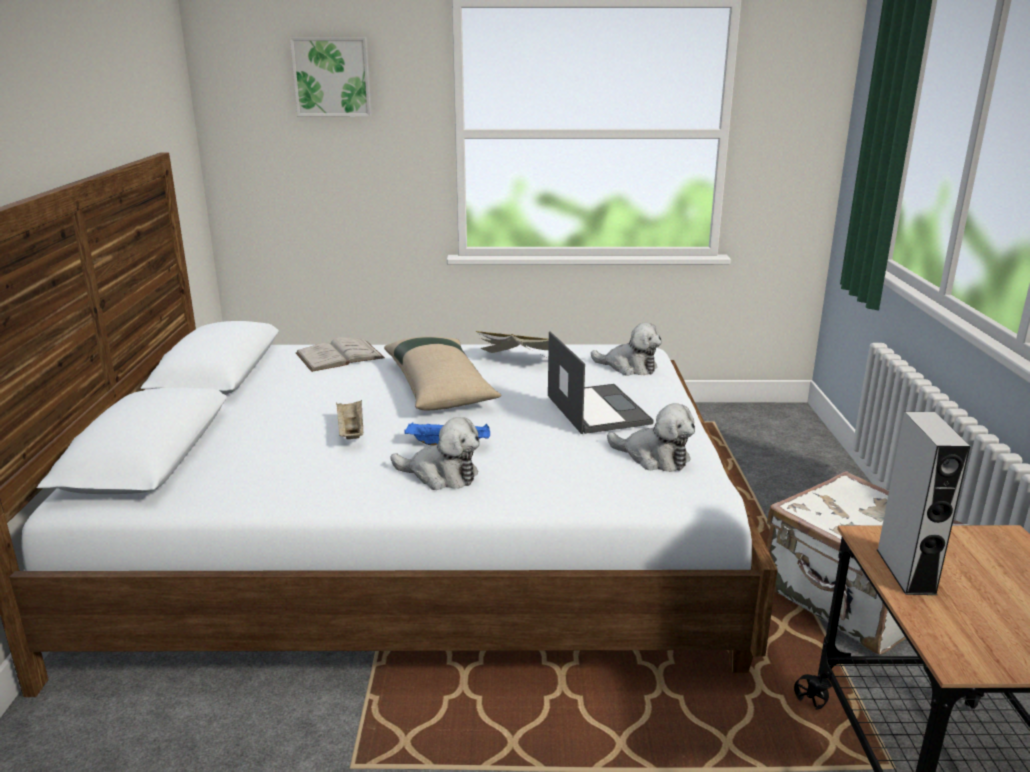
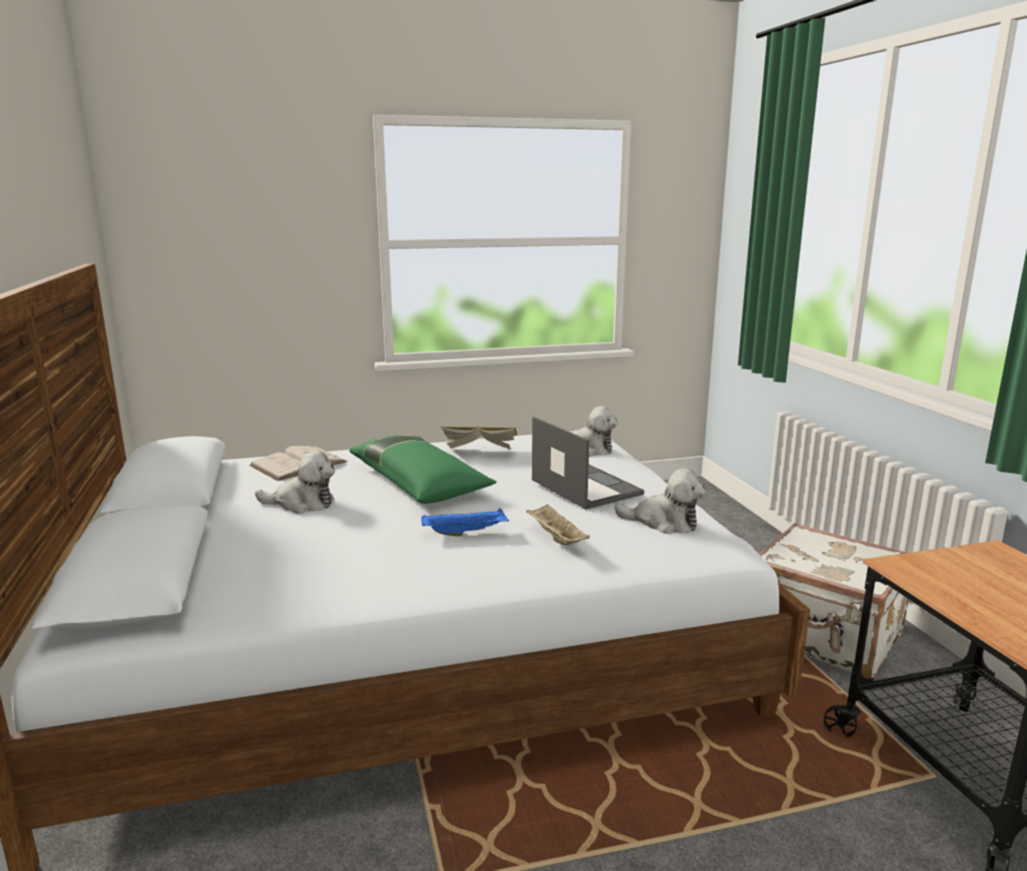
camera: 15 degrees left, 5 degrees down
picture [290,37,372,116] -> none
beige tray [336,400,363,439] -> beige tray moved to [526,504,590,545]
beige pillow [384,337,502,410] -> green pillow [350,435,496,504]
plush toy [390,417,480,490] -> plush toy moved to [255,451,335,514]
grey speaker [877,412,970,595] -> none

